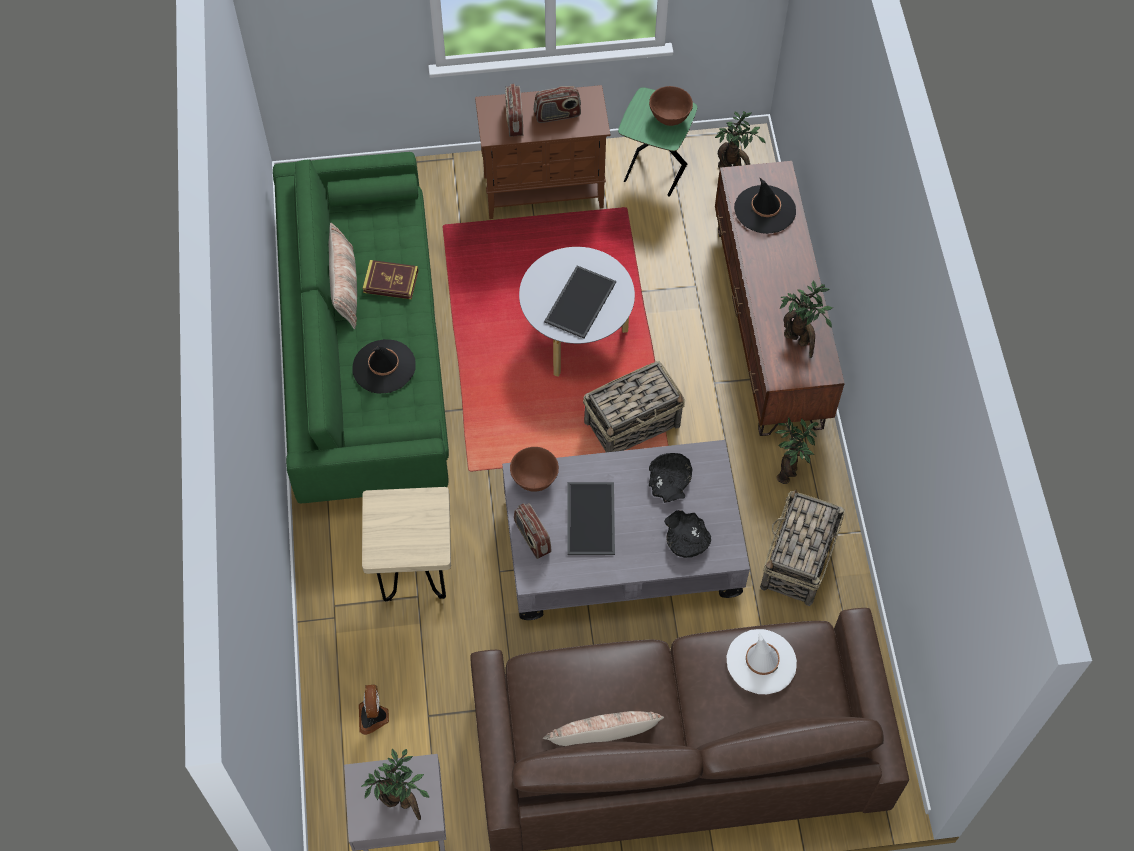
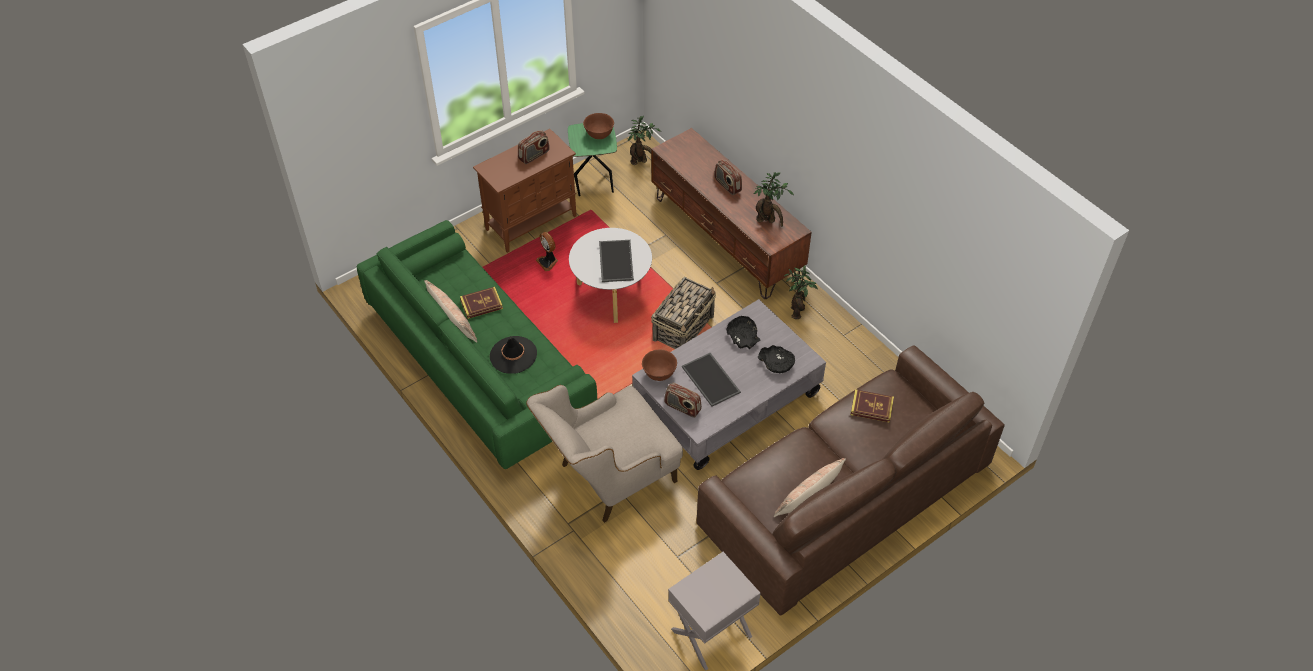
camera: 30 degrees left, 10 degrees down
fan [359,685,389,735] -> fan moved to [536,232,558,271]
potted plant [361,749,429,820] -> none
beige stool [362,487,451,601] -> beige armchair [526,385,683,523]
radio [505,84,523,137] -> radio moved to [714,160,742,195]
white hat [727,629,797,695] -> book [850,389,894,423]
black hat [734,177,796,234] -> none
basket [760,490,845,606] -> none

